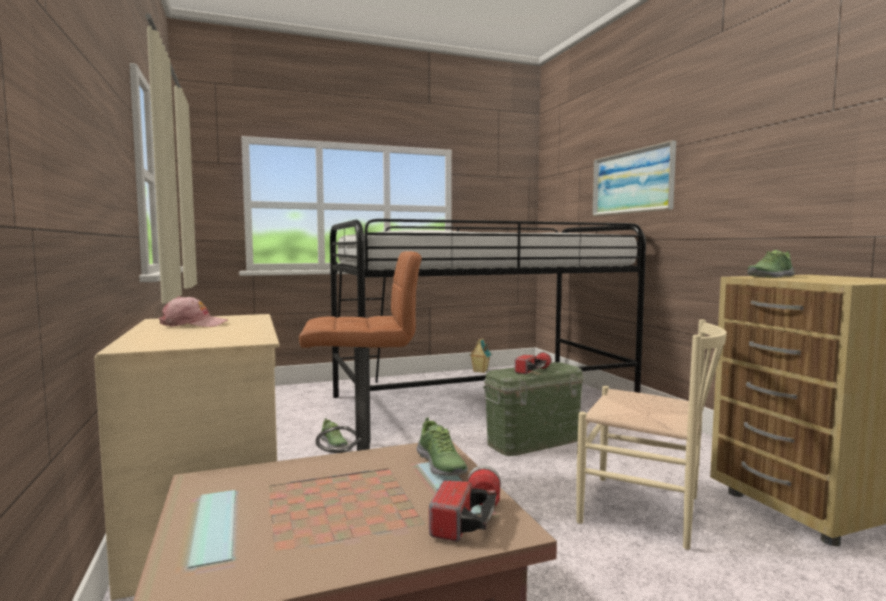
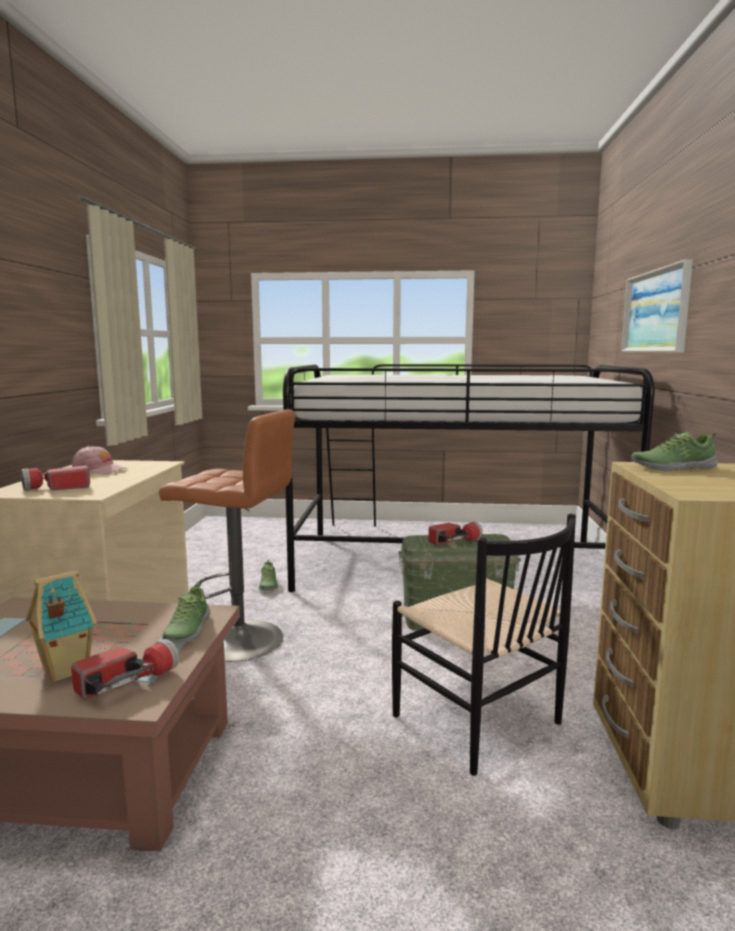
camera: 25 degrees right, 5 degrees up
toy house [469,338,492,373] -> toy house moved to [26,570,97,683]
beige chair [577,319,727,550] -> black chair [392,514,576,776]
none -> flashlight [21,465,90,491]

